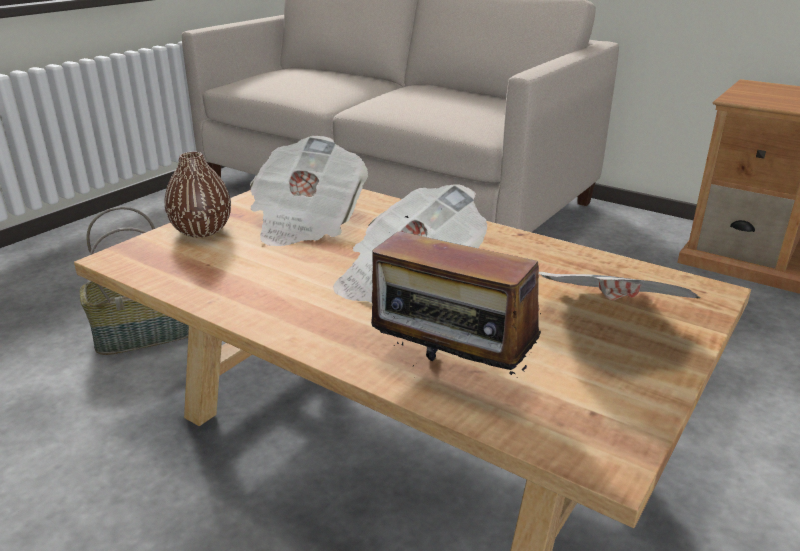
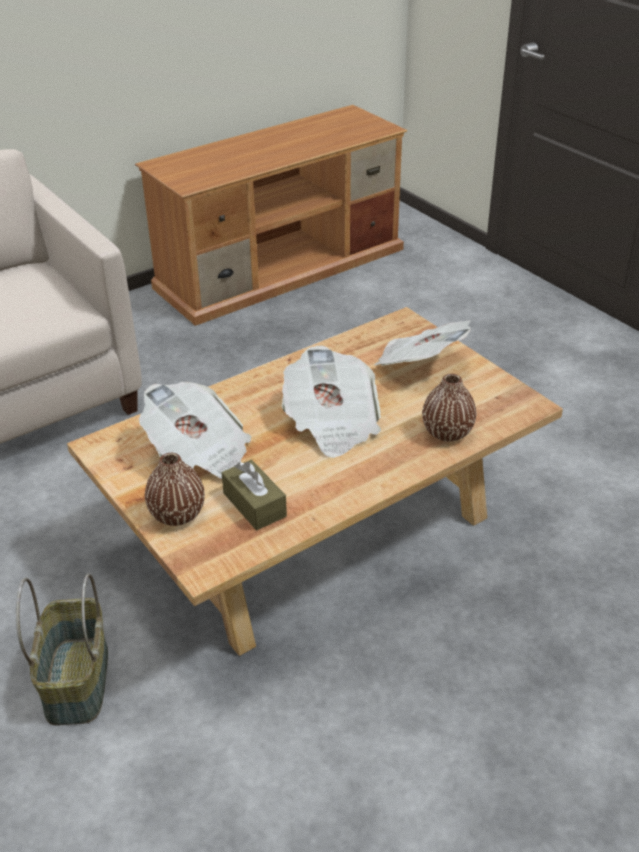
camera: 70 degrees left, 10 degrees up
radio [371,208,541,375] -> brown vase [422,374,476,442]
none -> brown tissue box [222,460,287,530]

